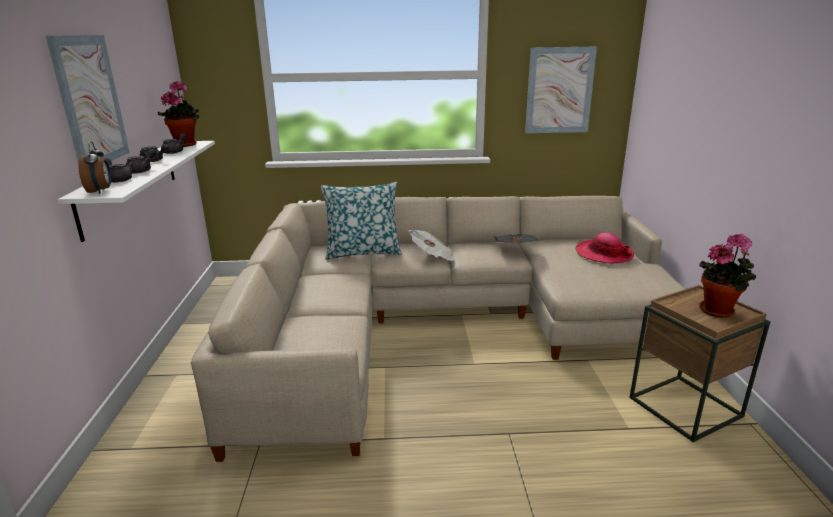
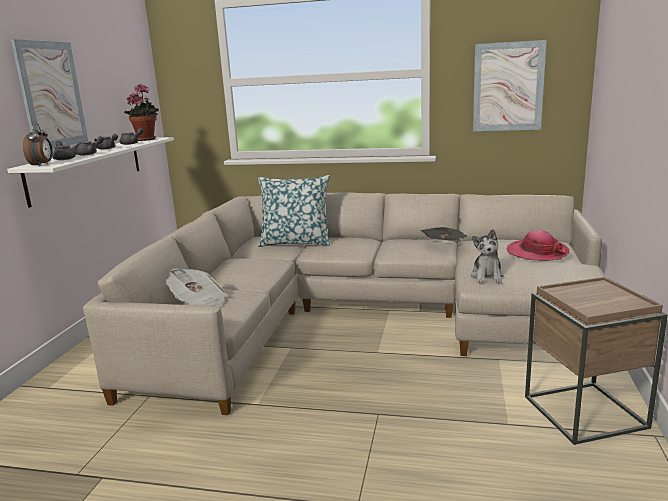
camera: 15 degrees right, 5 degrees down
newspaper [408,230,454,261] -> newspaper moved to [166,268,228,307]
potted plant [699,234,756,318] -> none
none -> plush toy [471,229,504,283]

